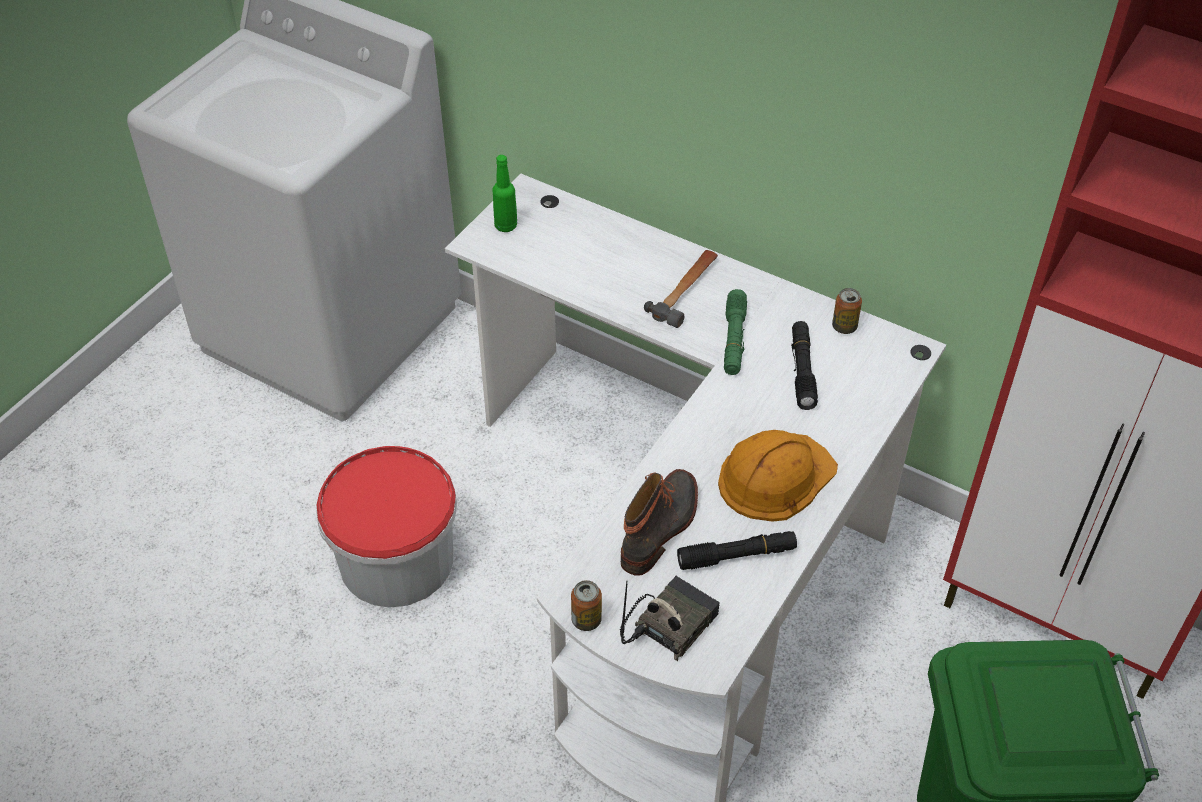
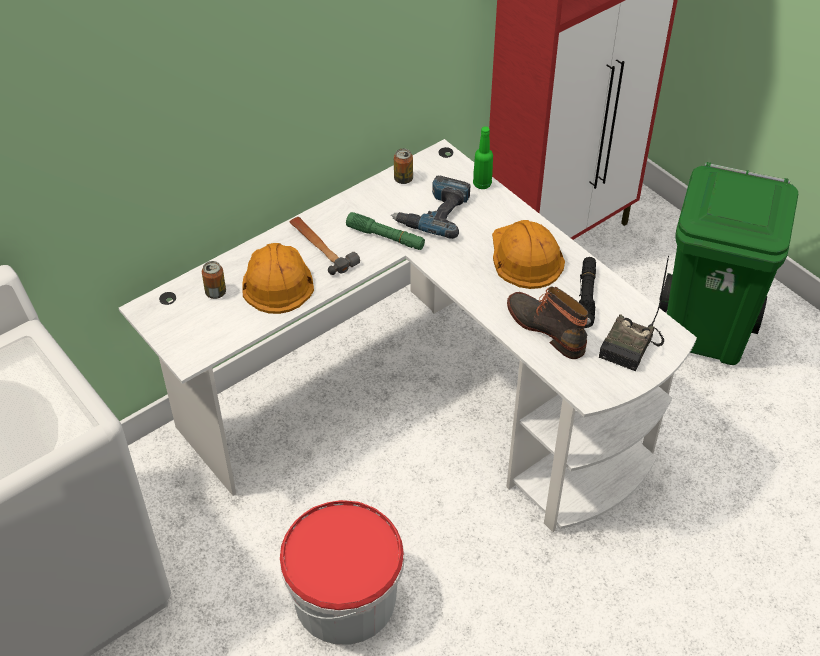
camera: 70 degrees left, 0 degrees up
green bottle [492,155,517,232] -> green bottle moved to [473,126,493,189]
can [571,580,602,631] -> can moved to [202,261,226,299]
radio [620,576,720,661] -> radio turned 120 degrees counterclockwise [599,256,669,371]
black flashlight [791,321,818,410] -> power drill [391,175,470,239]
none -> orange hard hat [242,243,314,314]

